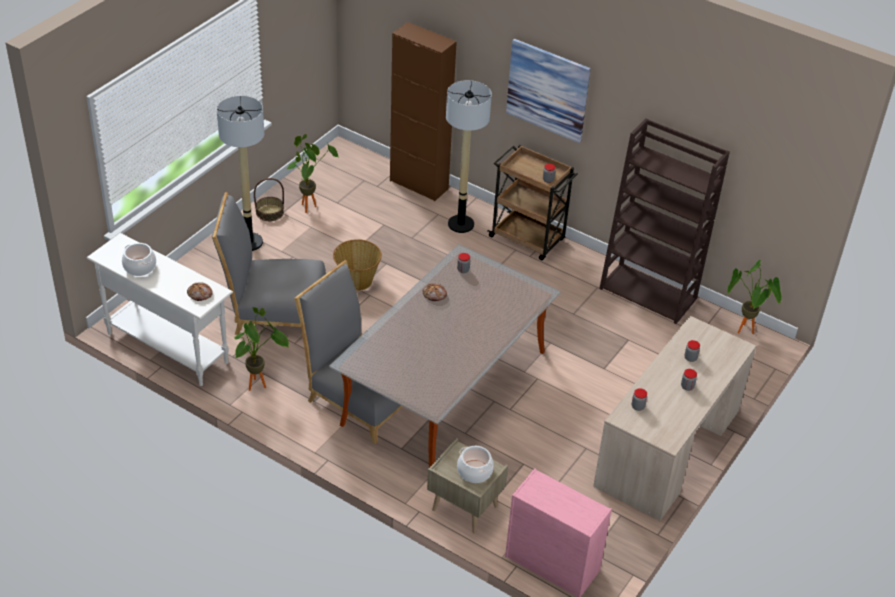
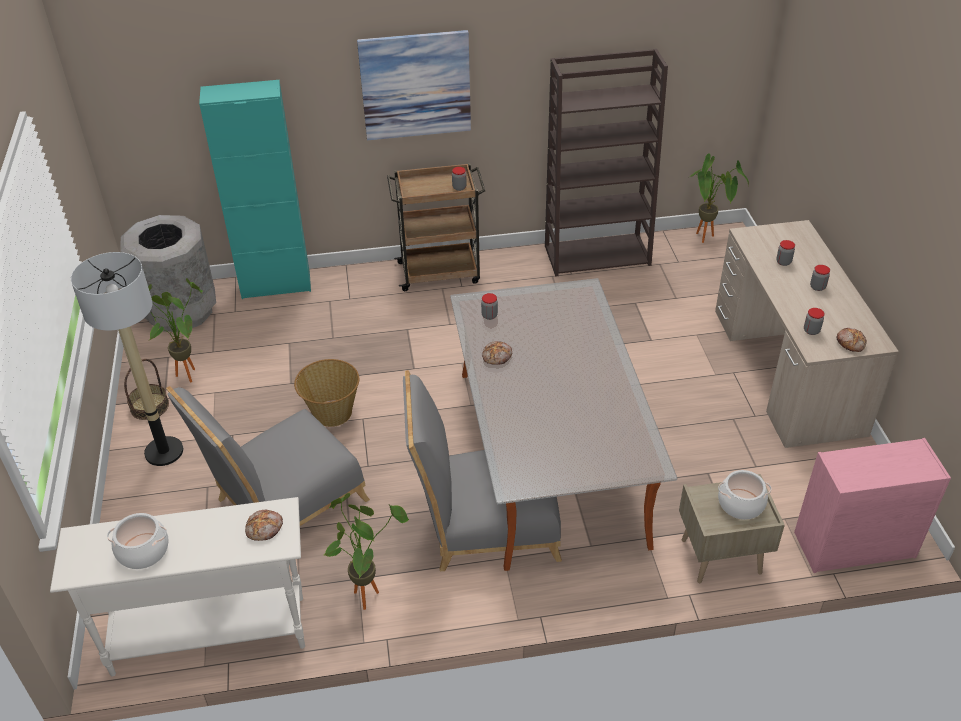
camera: 40 degrees left, 0 degrees up
brown cabinet [390,22,457,201] -> turquoise cabinet [199,80,311,299]
floor lamp [446,80,492,233] -> none
none -> grey trash can [121,215,216,332]
none -> bread [837,328,867,352]

